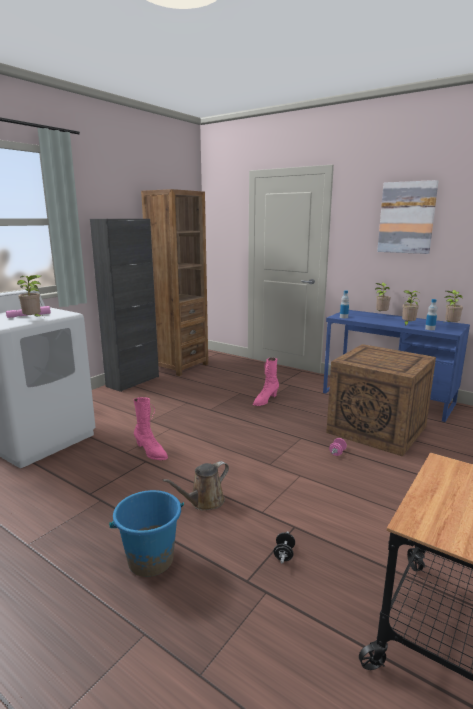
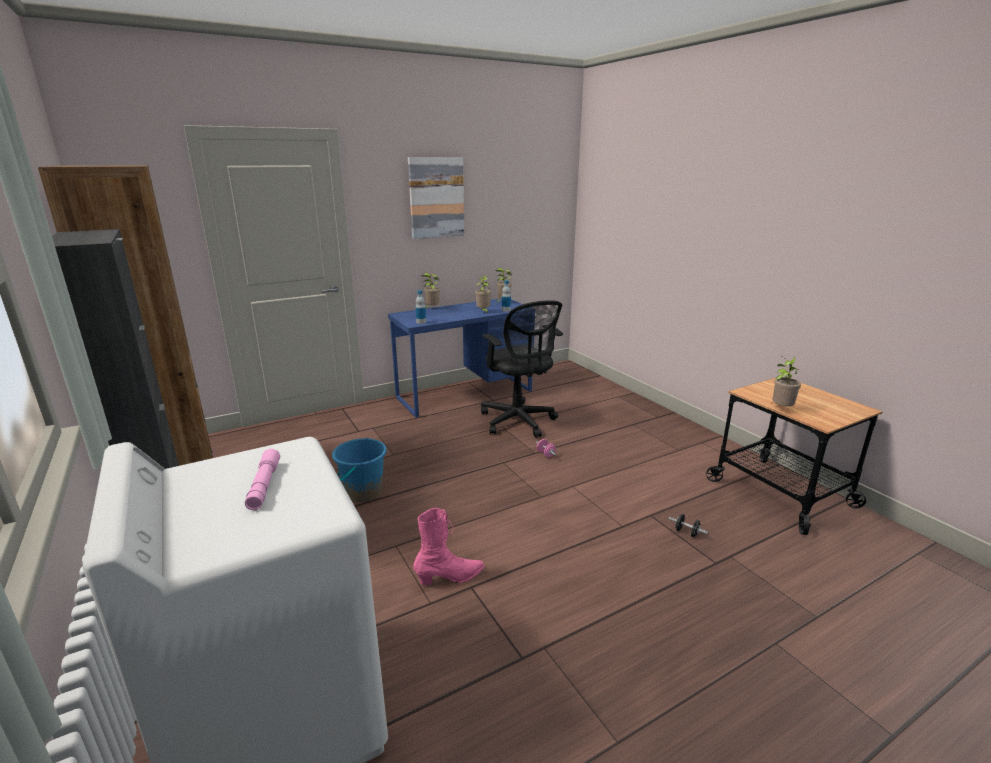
camera: 65 degrees left, 5 degrees up
potted plant [17,275,44,317] -> potted plant moved to [771,357,801,406]
blue bucket [109,490,184,577] -> blue bucket moved to [332,438,387,502]
brown watering can [163,461,229,511] -> none
pink boot [253,358,279,406] -> none
crate [326,344,436,457] -> black office chair [481,300,563,438]

